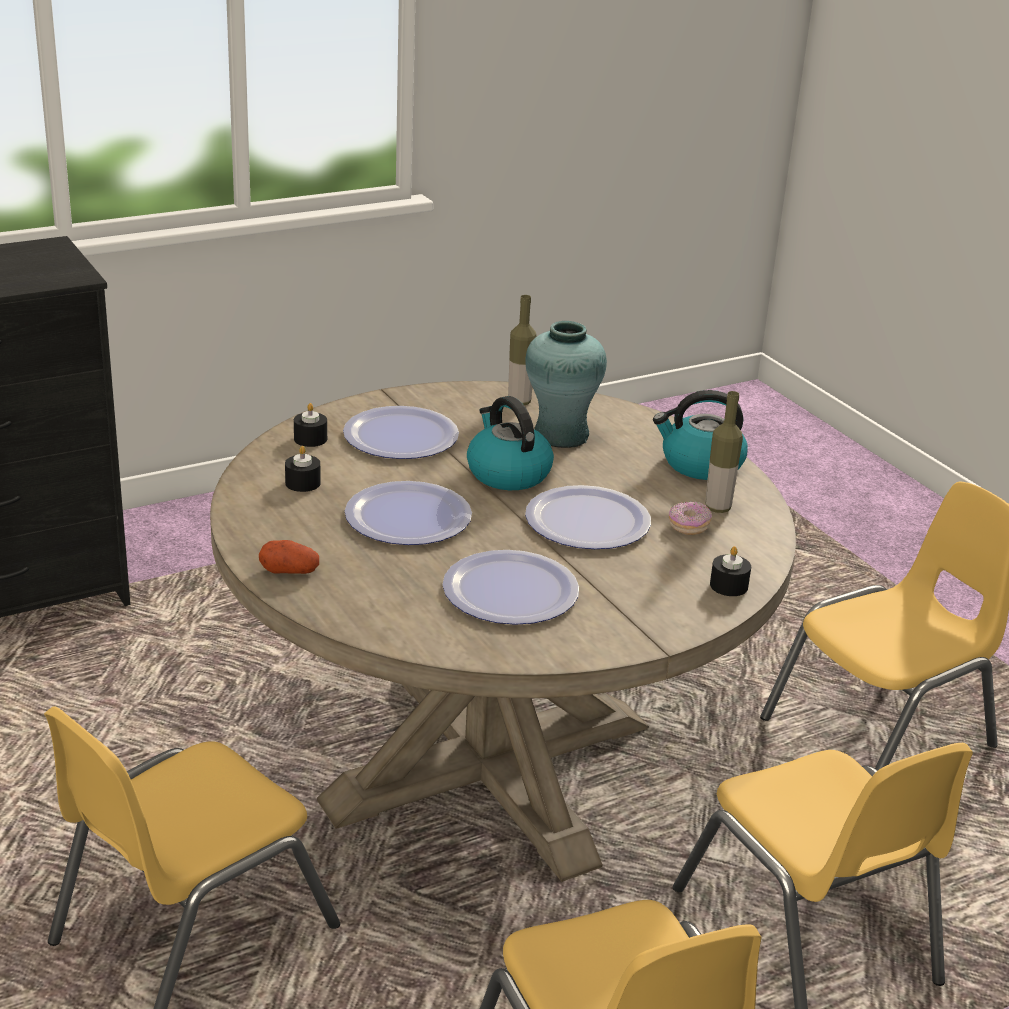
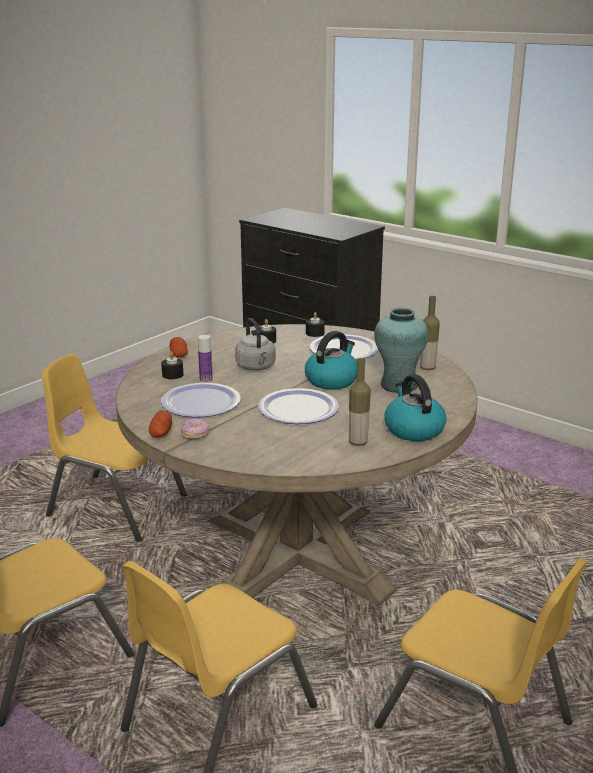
camera: 70 degrees right, 5 degrees down
plate [345,481,472,545] -> grey kettle [235,318,276,371]
donut [669,502,712,535] -> donut moved to [181,418,209,439]
black candle [710,546,751,596] -> black candle moved to [161,351,183,379]
none -> potato [149,411,172,437]
none -> bottle [198,335,213,383]

